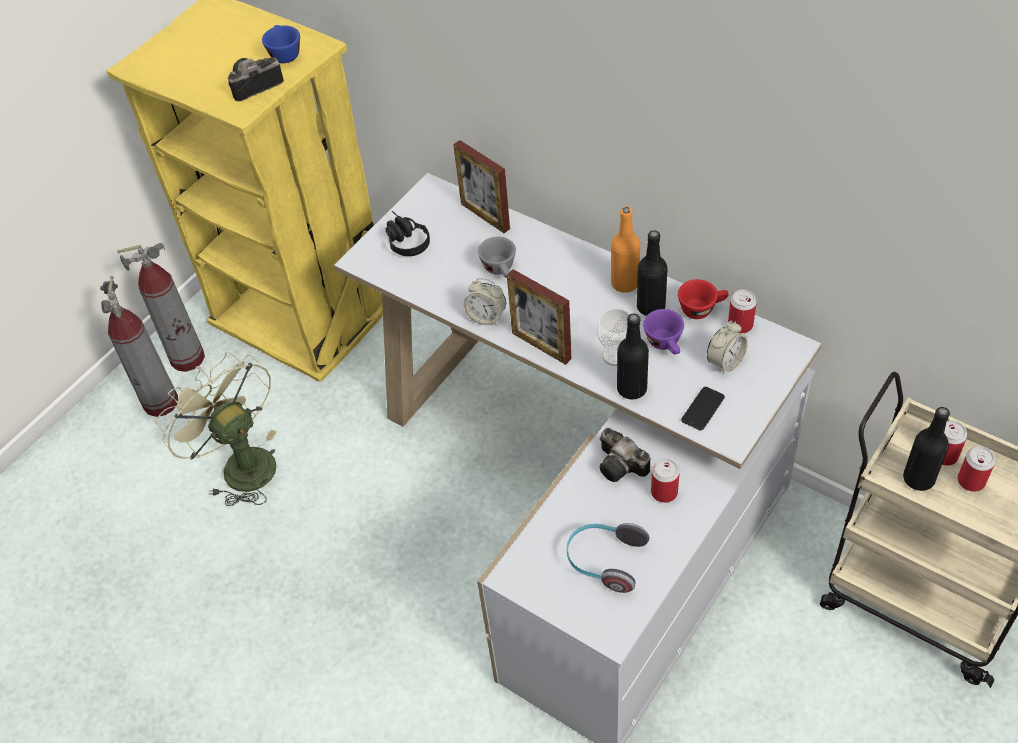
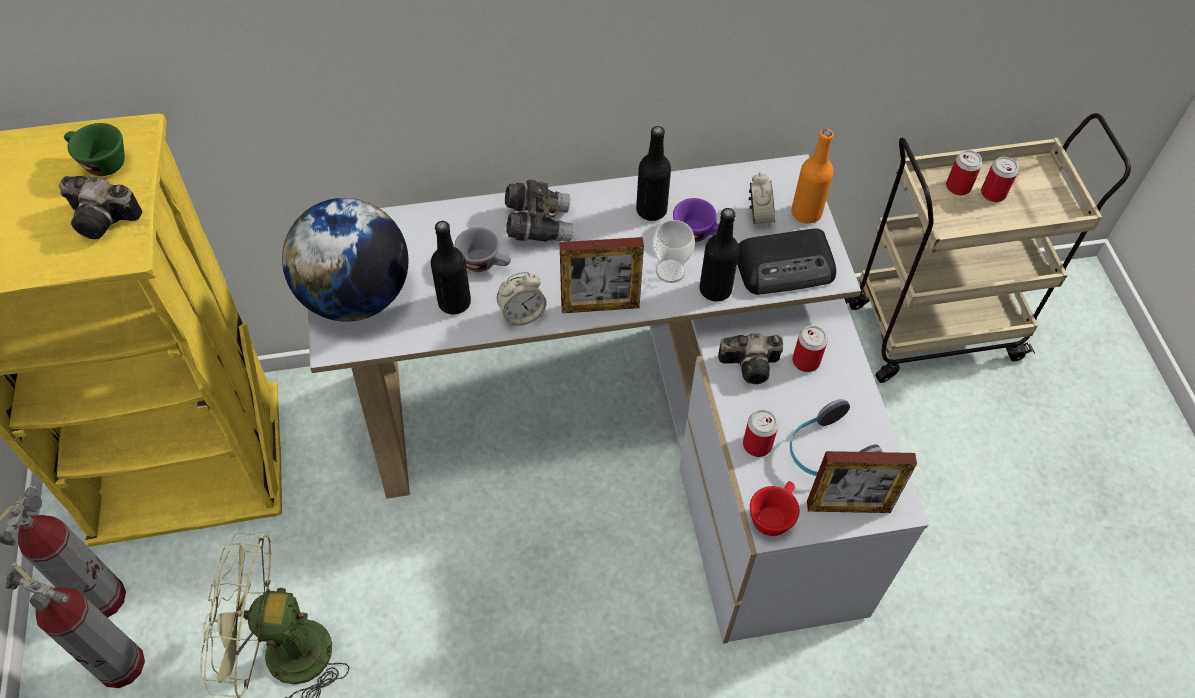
camera: 50 degrees left, 5 degrees up
camera [228,58,284,101] -> camera turned 90 degrees counterclockwise [59,176,142,239]
blue cup [262,25,300,63] -> green cup [64,123,125,176]
black headphones [386,211,430,256] -> globe [282,198,409,322]
picture frame [453,140,510,233] -> picture frame moved to [807,451,917,513]
orange bottle [611,207,640,293] -> orange bottle moved to [791,129,834,224]
red cup [678,279,728,319] -> red cup moved to [750,481,799,536]
phone [681,387,725,430] -> radio [737,228,836,295]
can [728,289,757,333] -> can moved to [743,410,778,457]
black bottle [903,407,950,491] -> black bottle moved to [431,221,471,314]
none -> grey binoculars [505,179,573,242]

